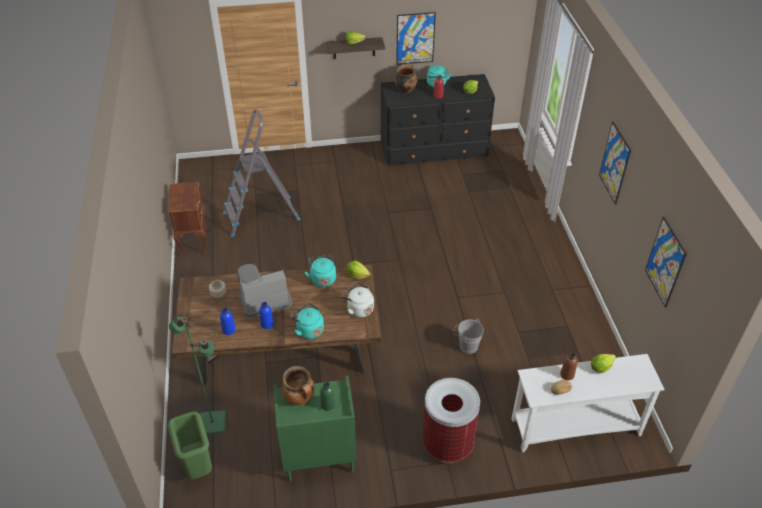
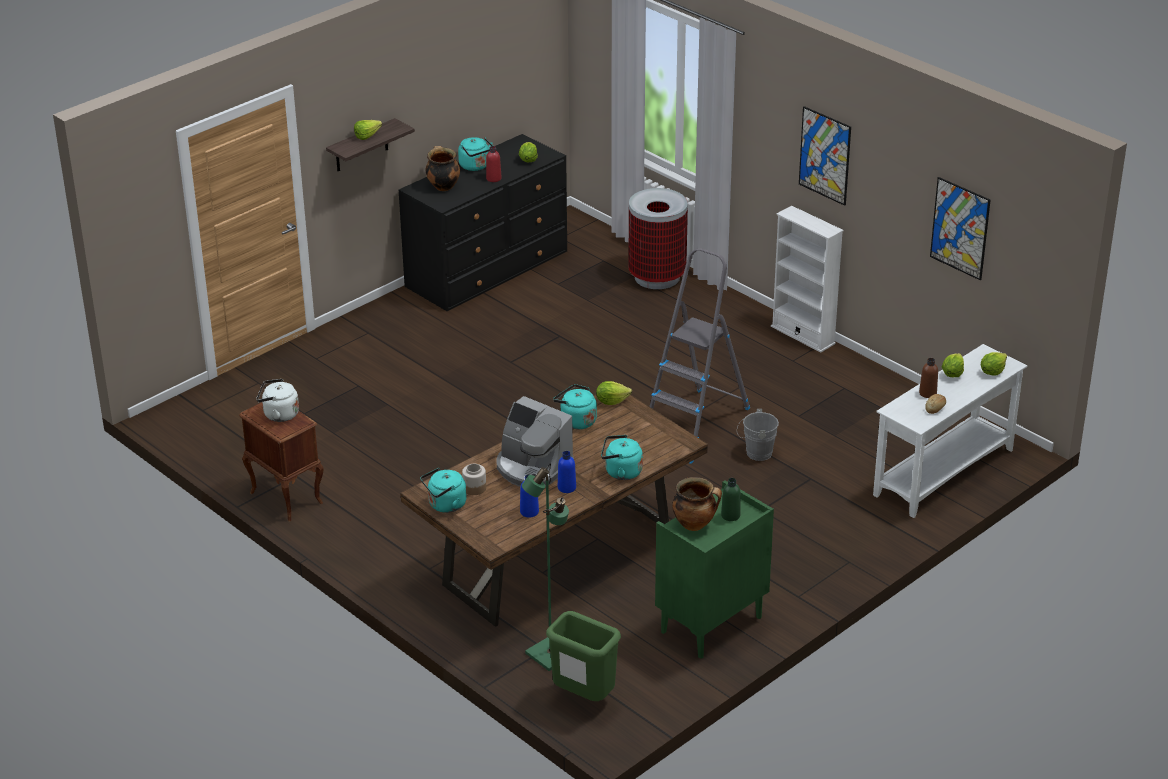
camera: 35 degrees left, 10 degrees down
grey step ladder [223,110,301,237] -> grey step ladder moved to [649,249,750,464]
coffee machine [237,264,293,318] -> coffee machine turned 90 degrees counterclockwise [496,396,574,487]
white kettle [342,282,374,318] -> white kettle moved to [256,379,299,422]
picture [396,12,436,65] -> none
trash can [422,378,480,463] -> trash can moved to [628,188,688,289]
none -> turquoise kettle [421,468,466,513]
none -> white bookcase [771,206,844,353]
none -> lettuce [981,352,1007,376]

